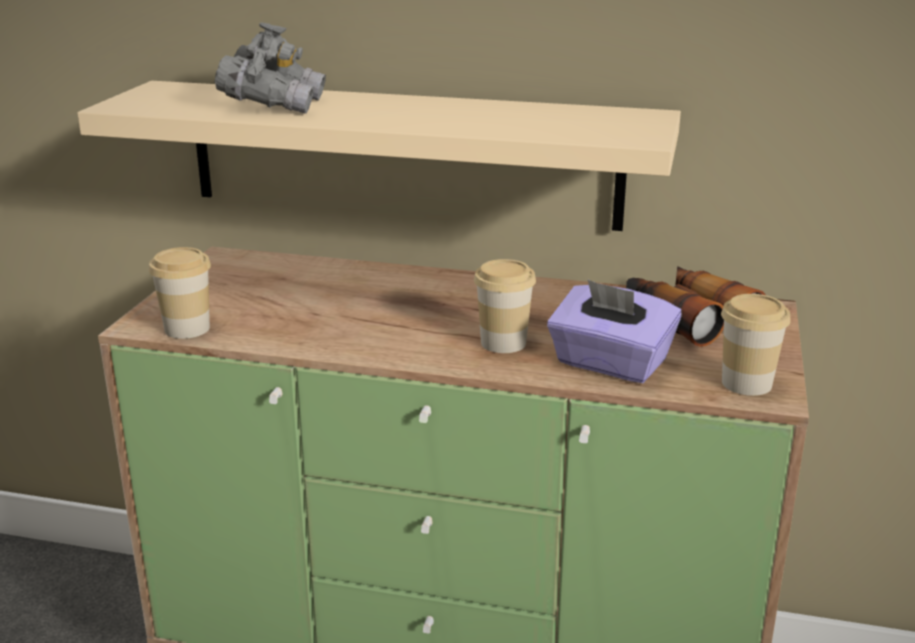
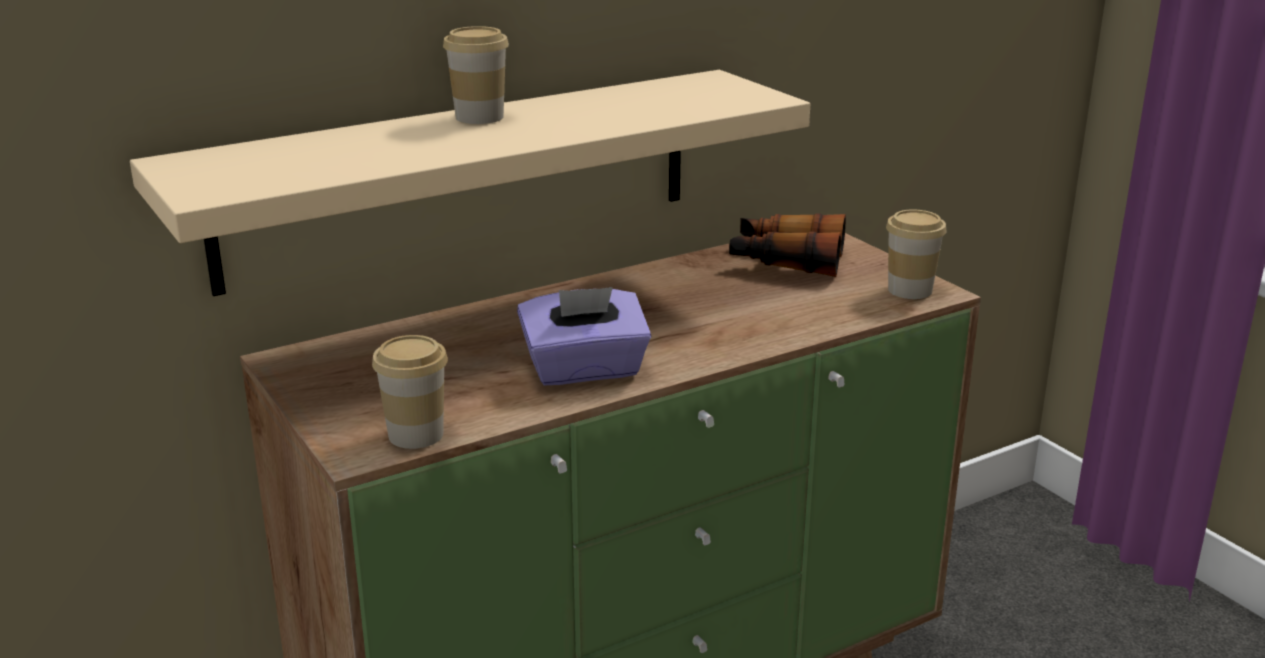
camera: 45 degrees left, 0 degrees up
grey binoculars [214,23,326,114] -> none
cup [474,259,536,353] -> cup moved to [443,26,509,124]
purple tissue box [547,280,681,383] -> purple tissue box moved to [517,287,651,385]

